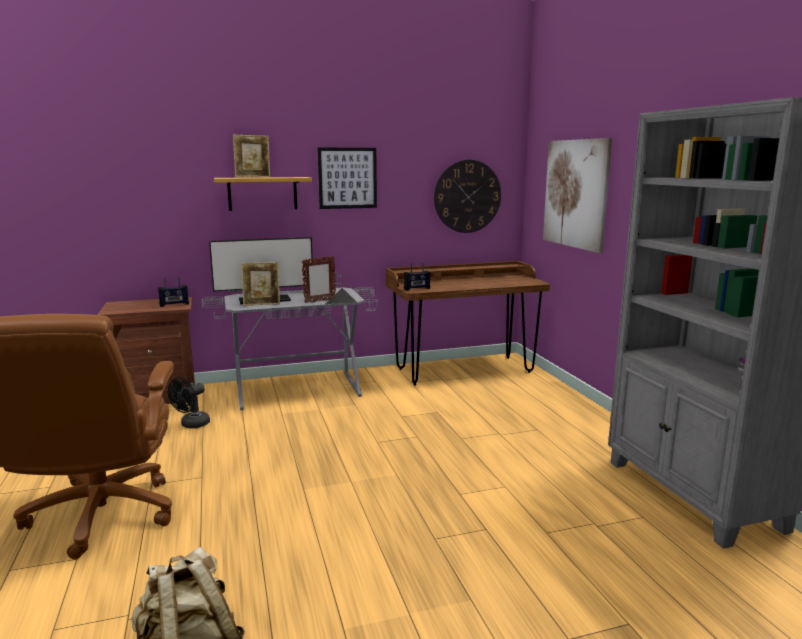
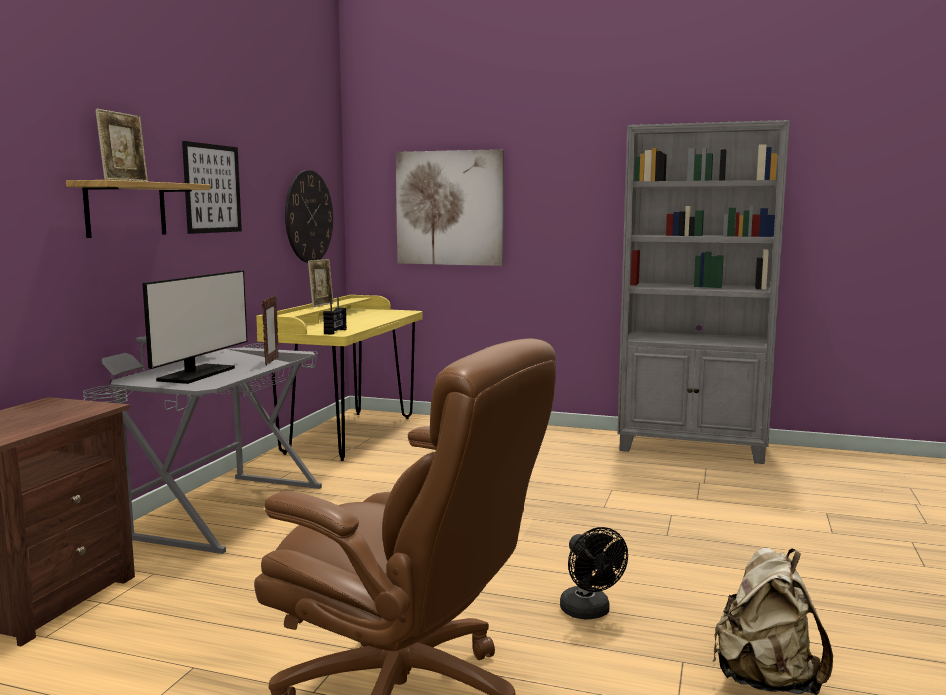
camera: 55 degrees left, 5 degrees down
radio [158,276,189,307] -> none
black fan [168,377,210,428] -> black fan moved to [560,527,628,620]
picture frame [241,262,280,306] -> picture frame moved to [308,259,334,307]
brown desk [386,261,550,386] -> yellow desk [256,295,423,461]

